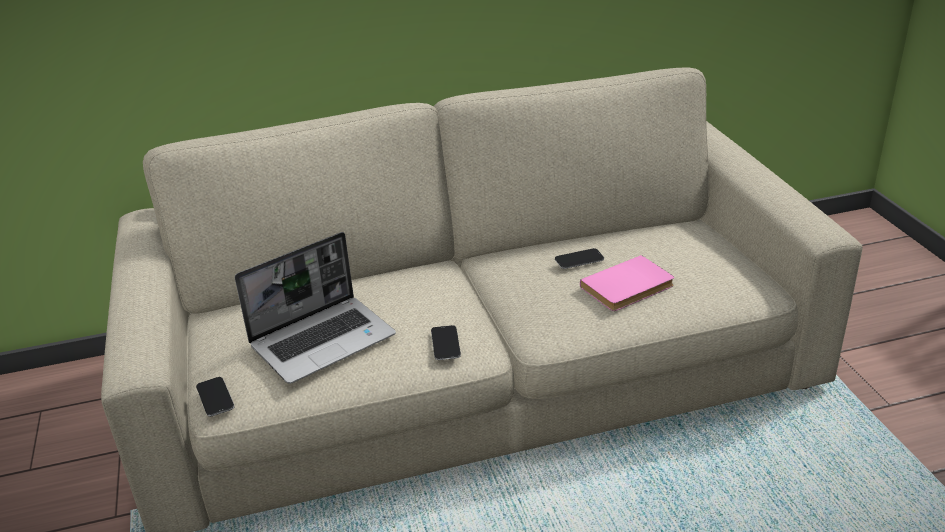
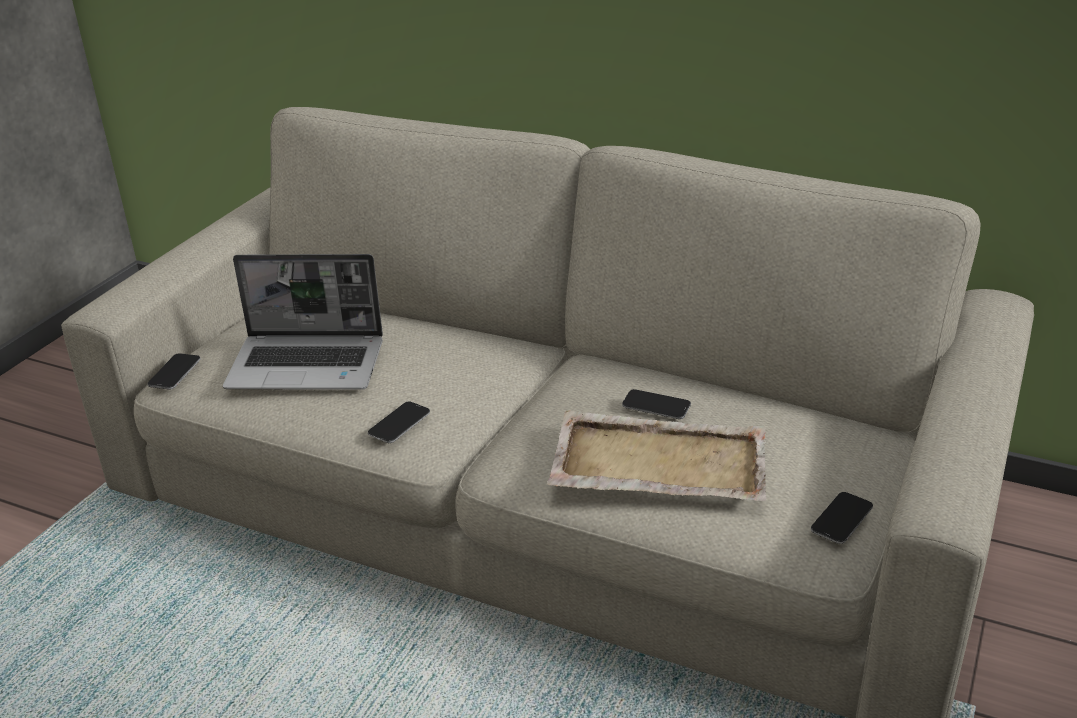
camera: 40 degrees right, 0 degrees up
pink book [580,255,674,311] -> beige tray [547,410,766,501]
none -> phone [811,492,873,544]

